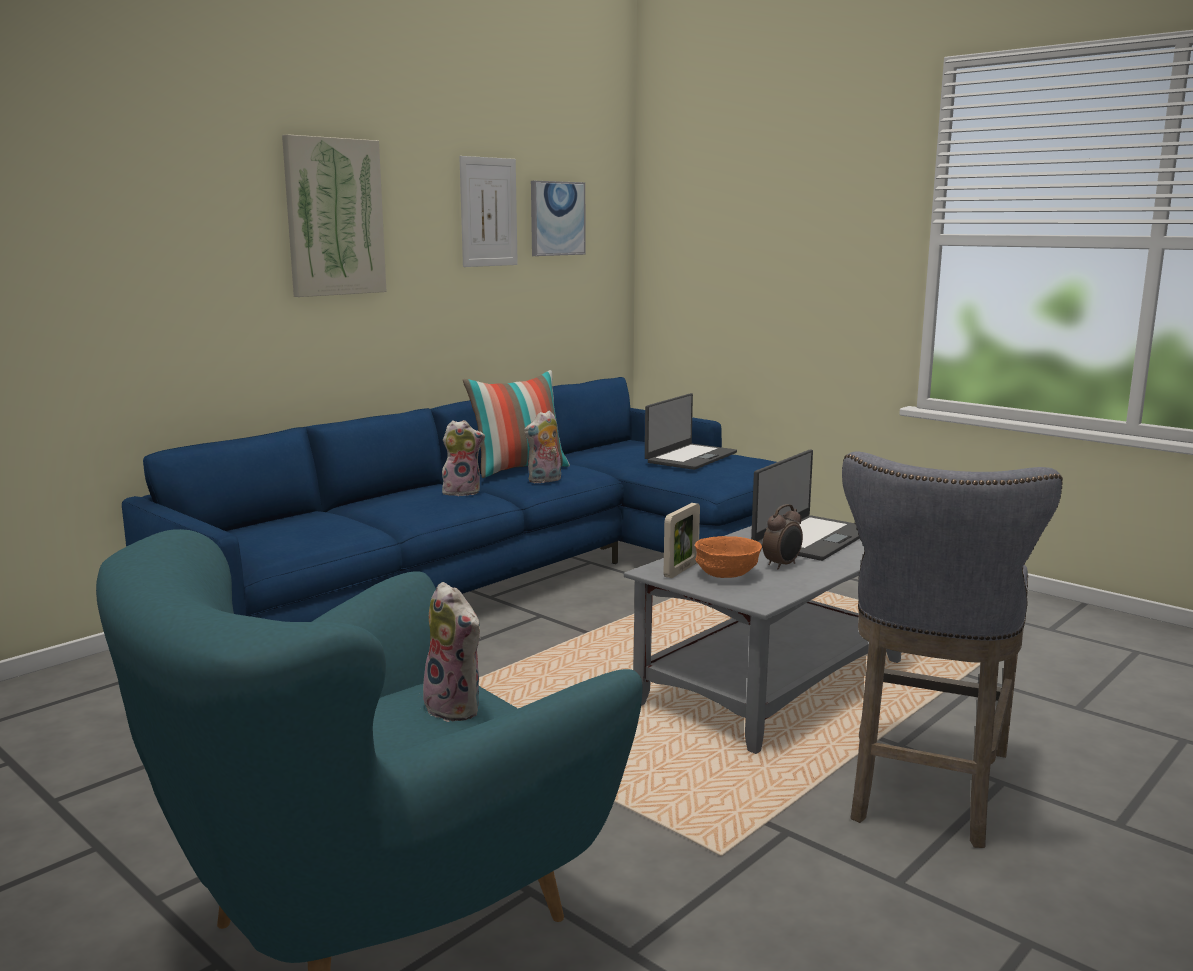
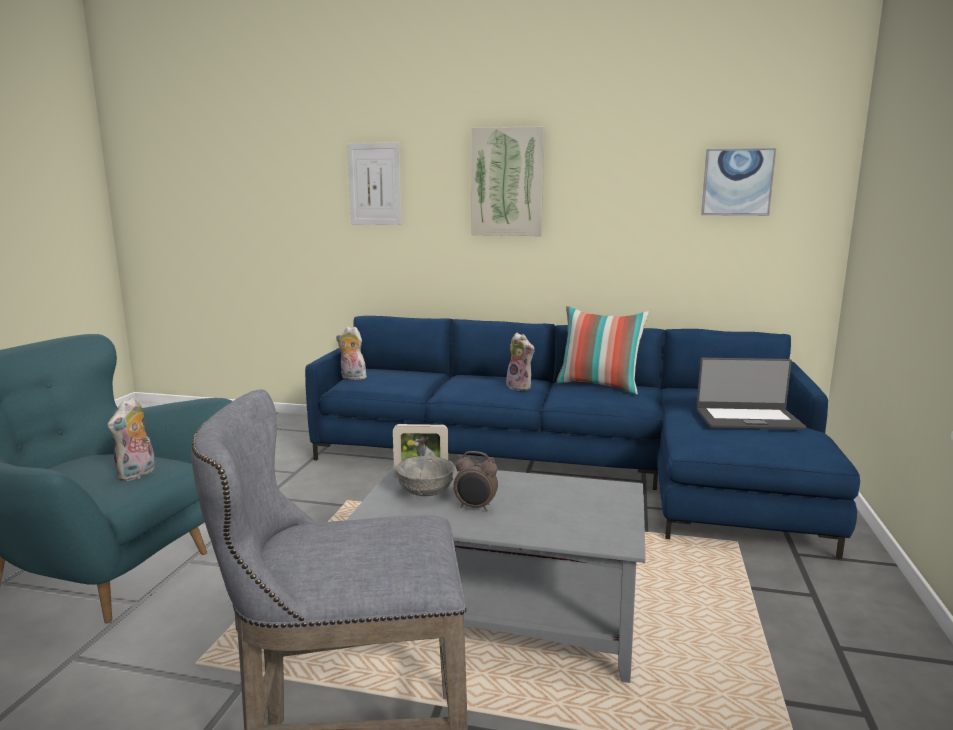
camera: 60 degrees right, 0 degrees up
picture [459,156,518,267] -> picture moved to [347,143,402,225]
plush toy [524,411,561,483] -> plush toy moved to [336,327,367,380]
orange bowl [695,536,762,578] -> grey bowl [396,456,455,496]
laptop [751,450,860,561] -> none

